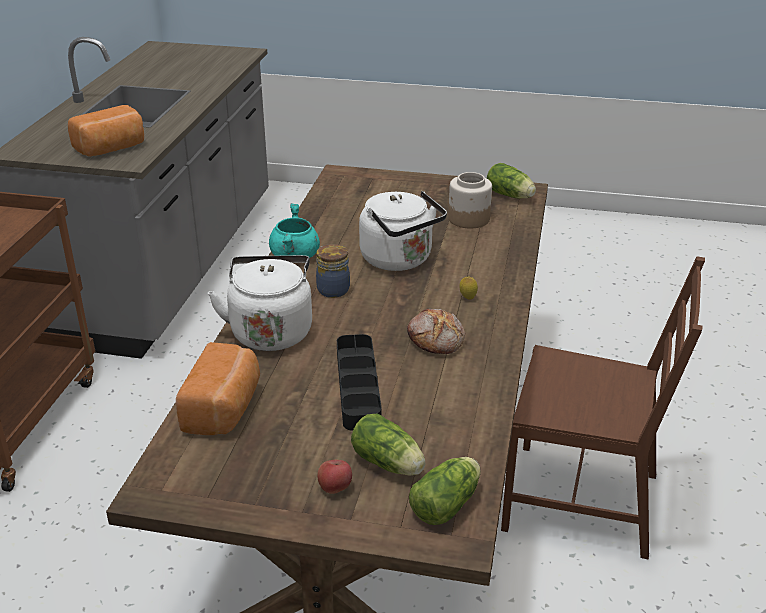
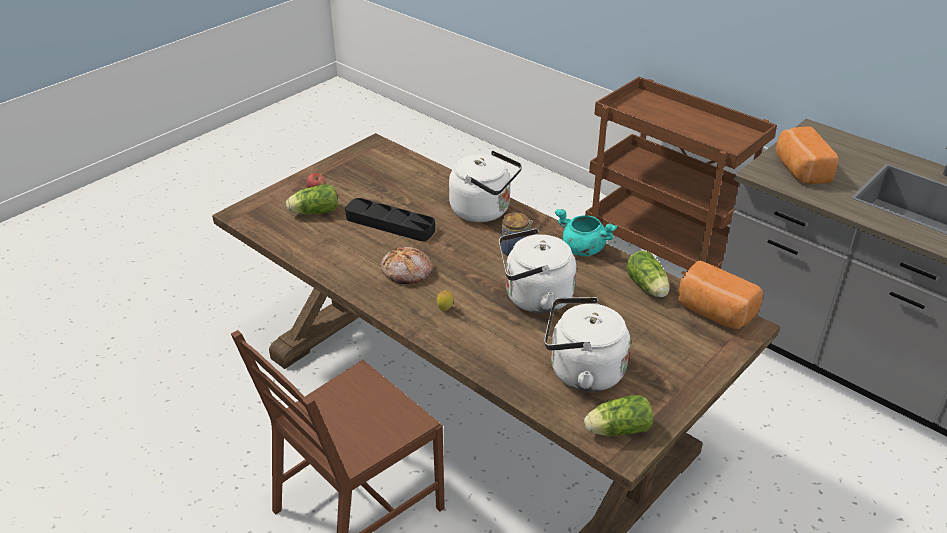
camera: 120 degrees right, 5 degrees up
bread [176,342,260,435] -> bread moved to [678,261,763,330]
lettuce [409,457,481,525] -> lettuce moved to [627,251,670,297]
jar [448,172,492,228] -> white kettle [544,297,630,392]

